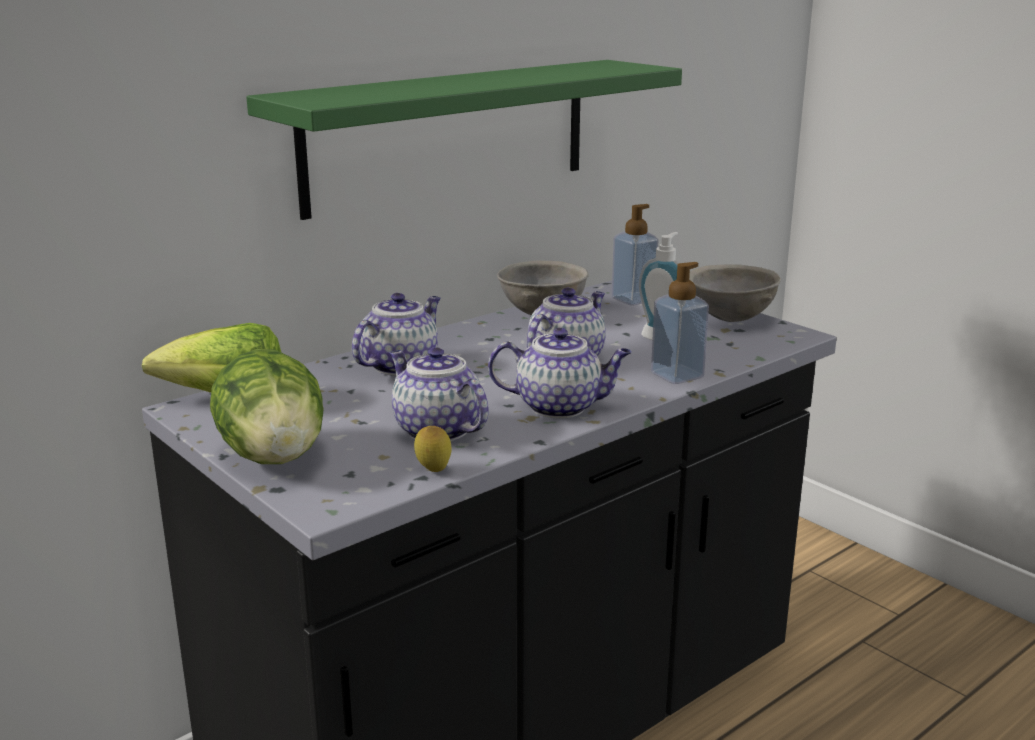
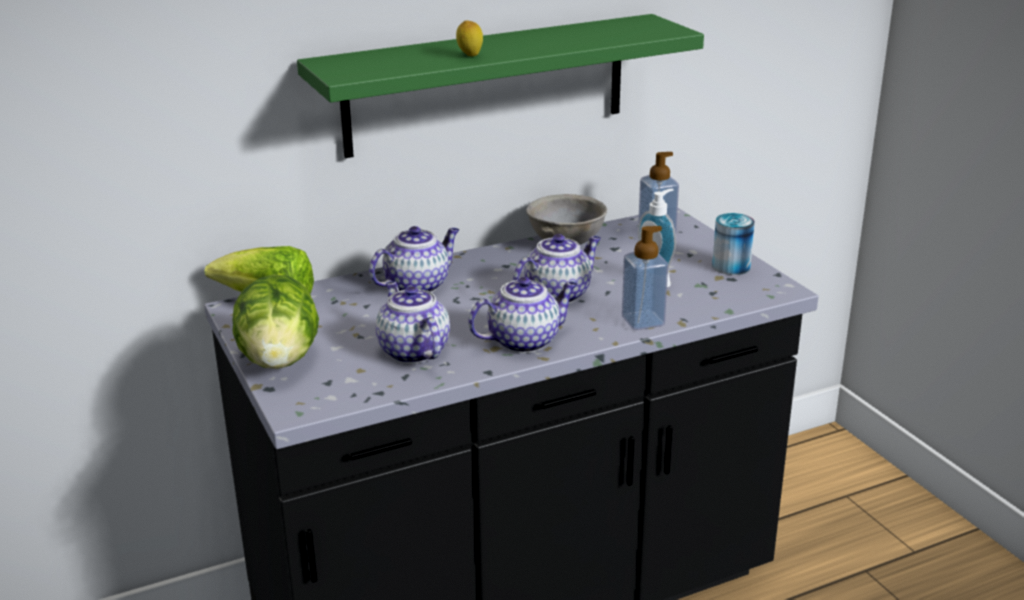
camera: 15 degrees right, 5 degrees up
lemon [414,426,452,472] -> lemon moved to [456,20,483,56]
teapot [488,328,632,418] -> teapot turned 45 degrees counterclockwise [468,277,577,353]
grey bowl [689,264,781,322] -> can [712,213,755,275]

